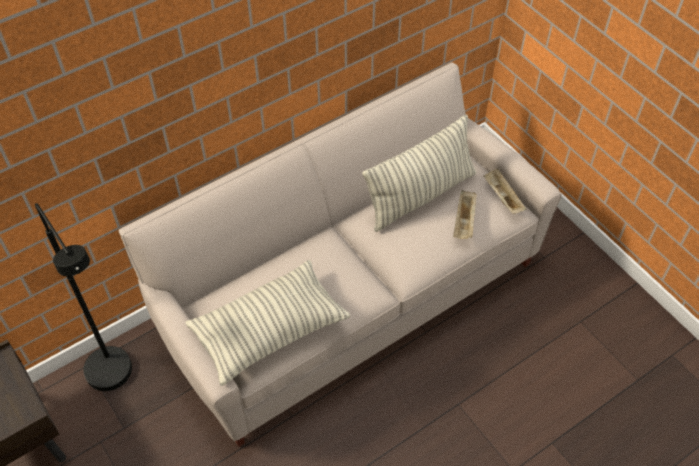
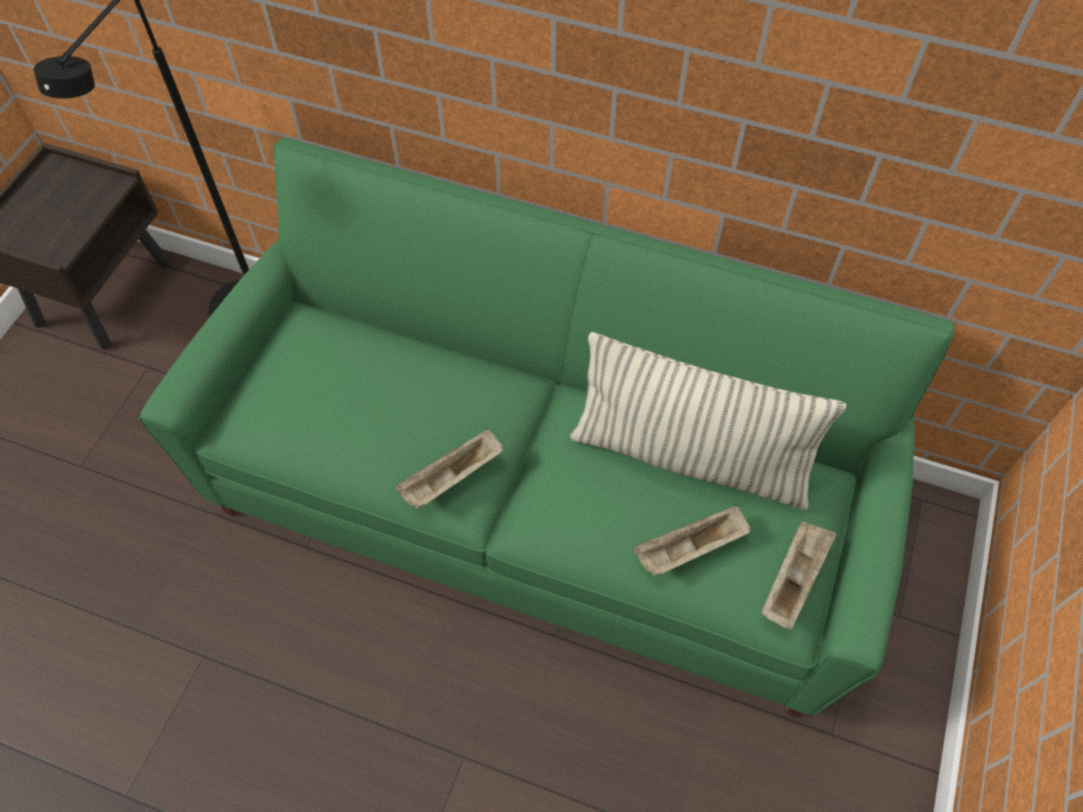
camera: 55 degrees right, 5 degrees up
beige sofa [118,62,562,447] -> green sofa [139,137,955,718]
pillow [186,260,350,386] -> none
none -> beige tray [395,429,503,510]

